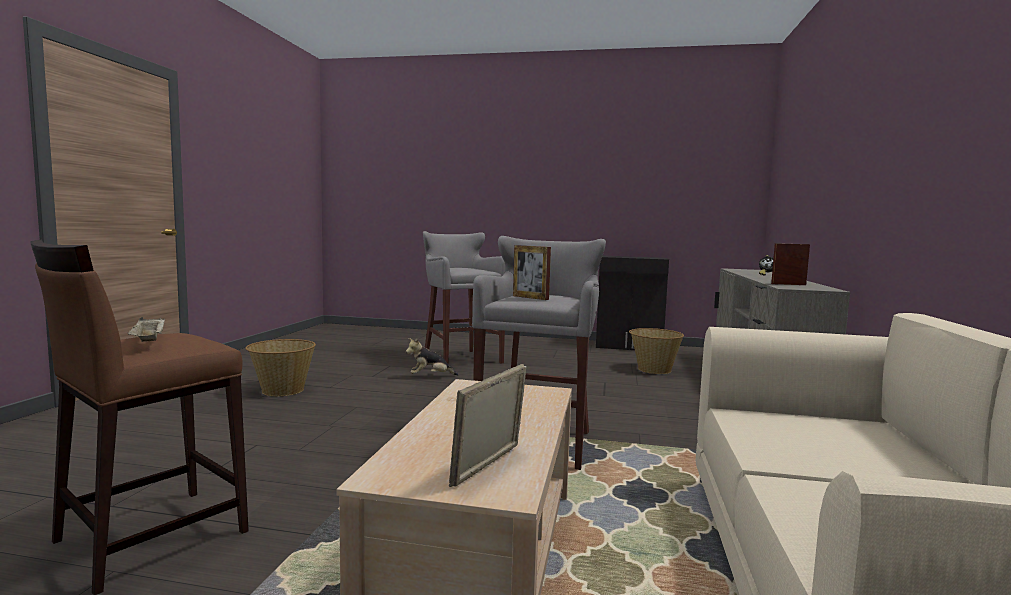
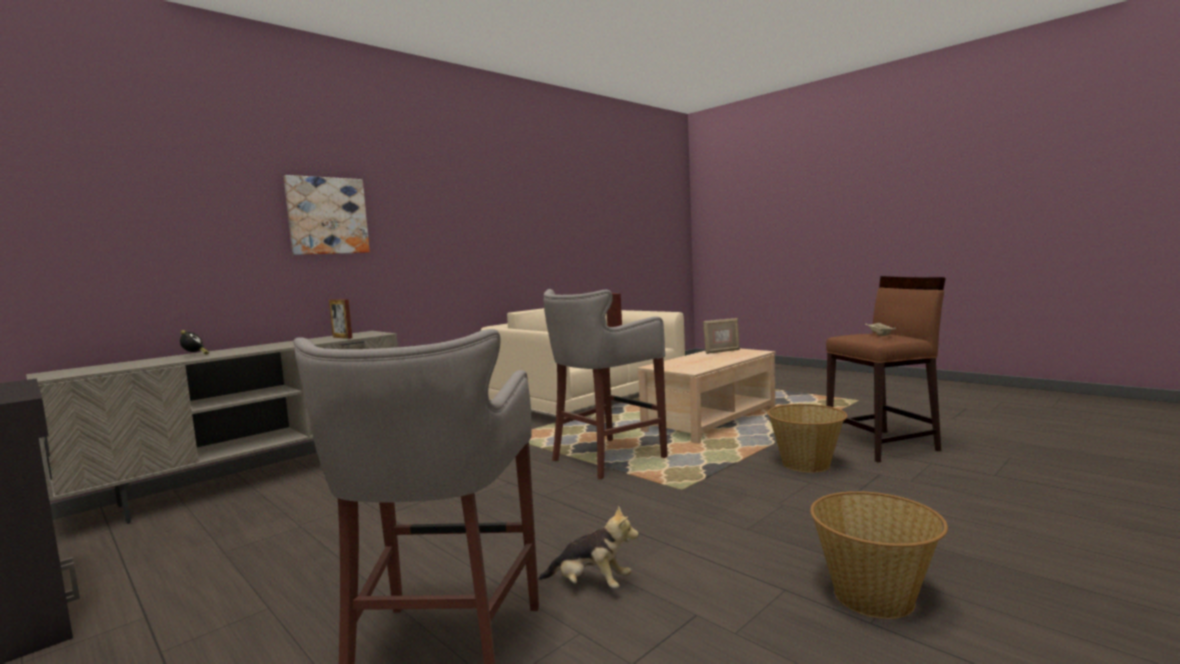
camera: 145 degrees left, 0 degrees up
basket [629,328,684,374] -> basket moved to [767,404,848,473]
none -> picture [284,175,370,255]

